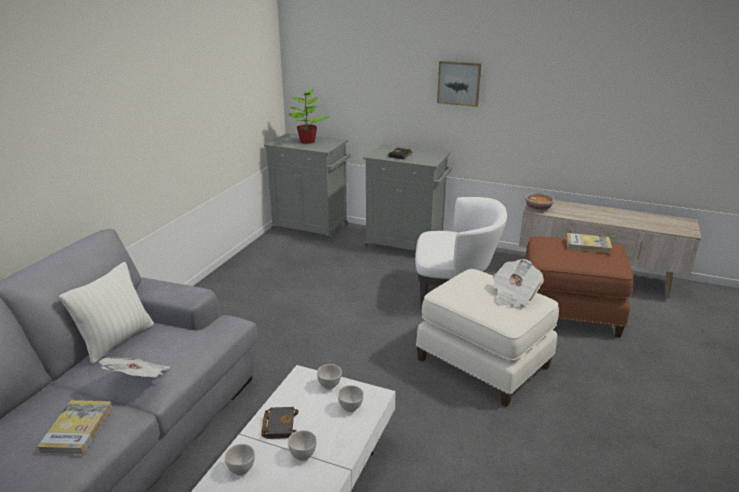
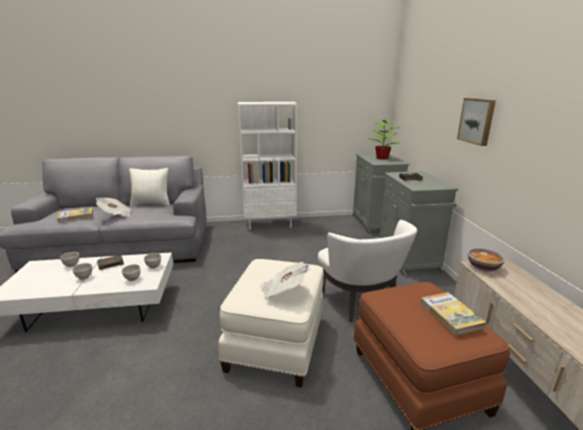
camera: 60 degrees right, 5 degrees down
none -> white bookcase [238,102,297,230]

